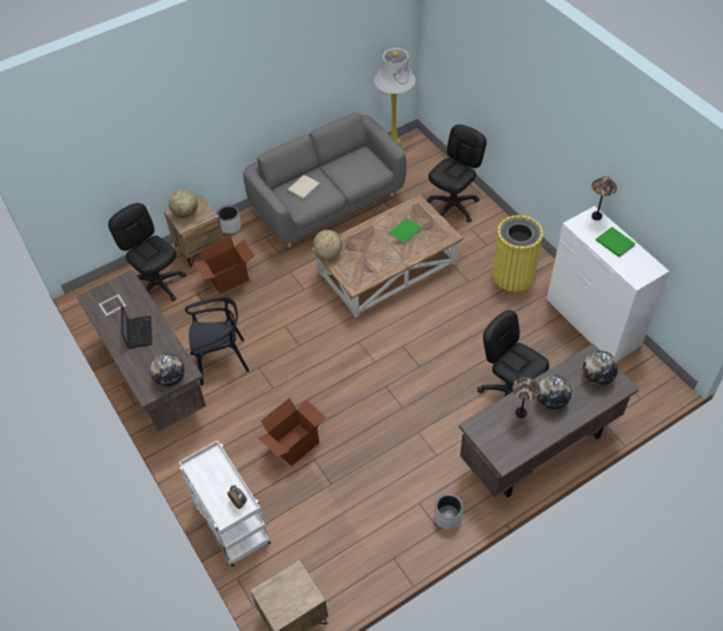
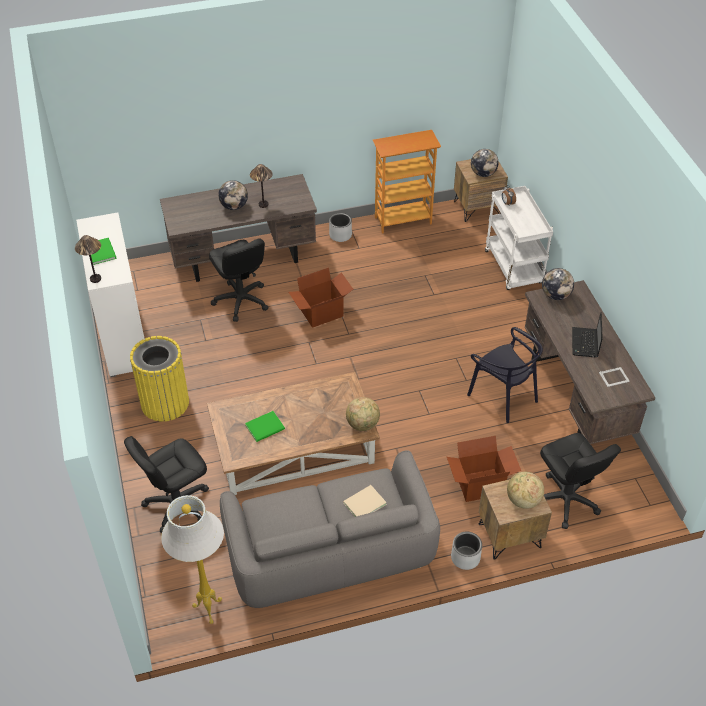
camera: 165 degrees left, 5 degrees down
black chair [185,297,249,385] -> black chair turned 135 degrees counterclockwise [467,327,543,423]
cardboard box [258,398,326,466] -> cardboard box moved to [288,268,353,328]
globe [583,351,618,385] -> globe moved to [471,149,499,177]
none -> bookcase [373,130,441,234]

